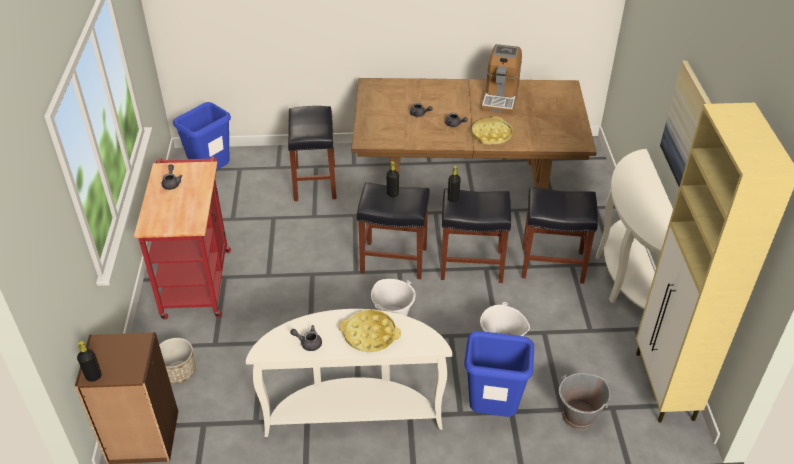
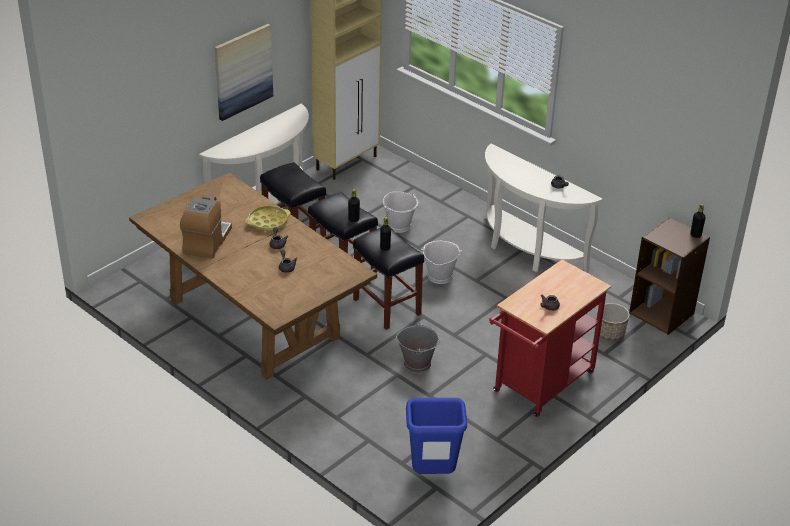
camera: 135 degrees left, 5 degrees down
black stool [288,106,337,201] -> none
yellow tray [339,310,401,352] -> none
blue trash can [464,331,534,417] -> none
coffee machine [481,44,522,114] -> coffee machine turned 45 degrees counterclockwise [180,195,232,259]
grey bucket [559,373,610,430] -> grey bucket moved to [396,322,440,373]

